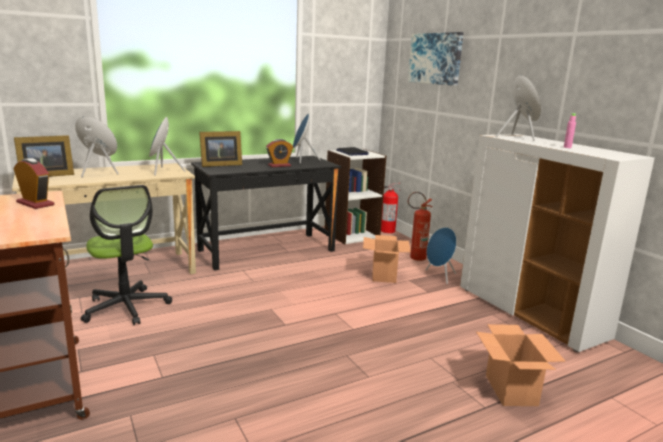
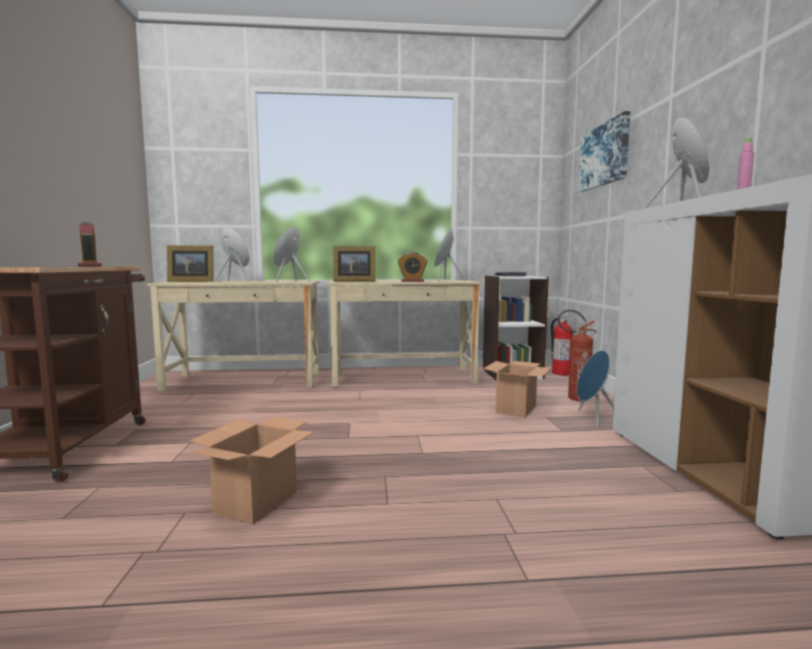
camera: 25 degrees right, 10 degrees down
office chair [81,185,172,325] -> none
black desk [191,156,341,270] -> beige desk [327,280,482,388]
cardboard box [476,324,566,406] -> cardboard box moved to [189,416,314,525]

